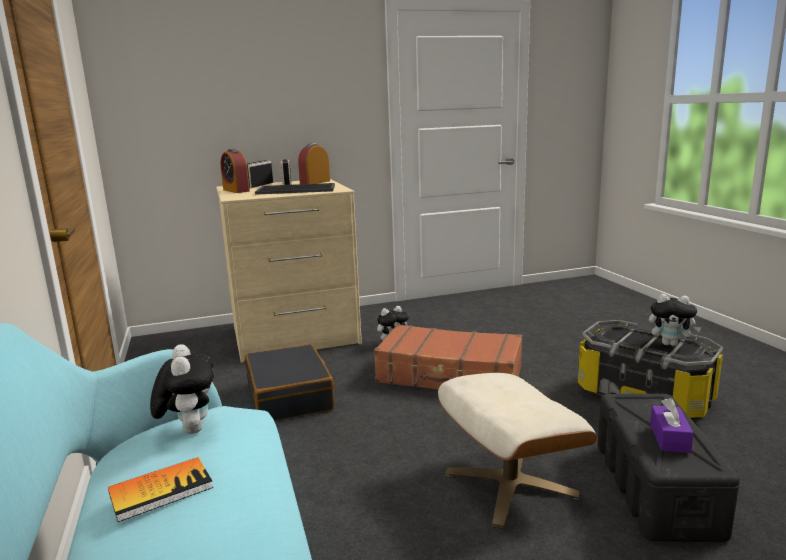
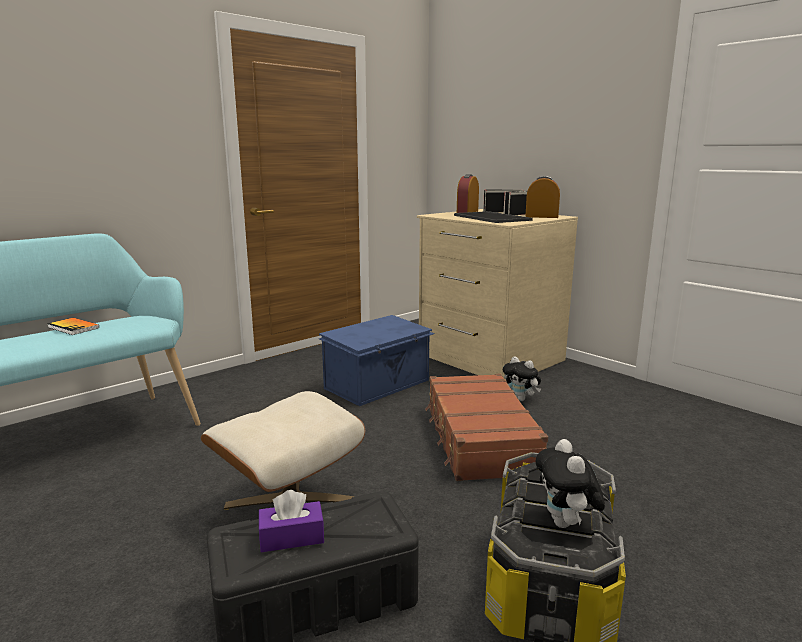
camera: 65 degrees right, 0 degrees up
plush toy [150,344,214,434] -> none
black suitcase [245,344,334,421] -> blue storage box [319,315,435,406]

